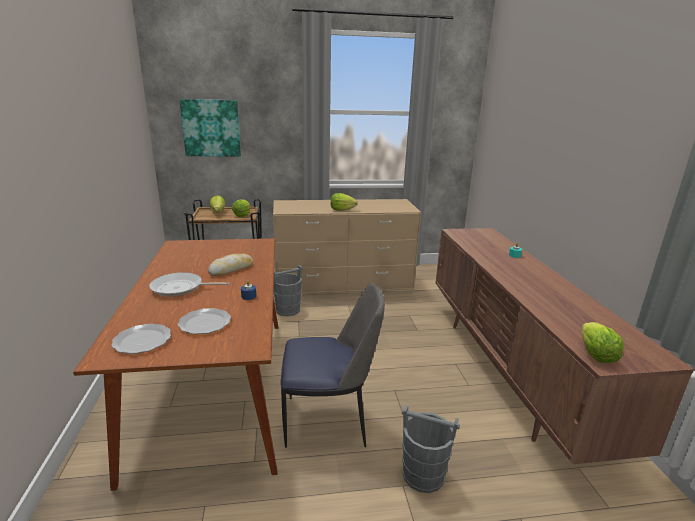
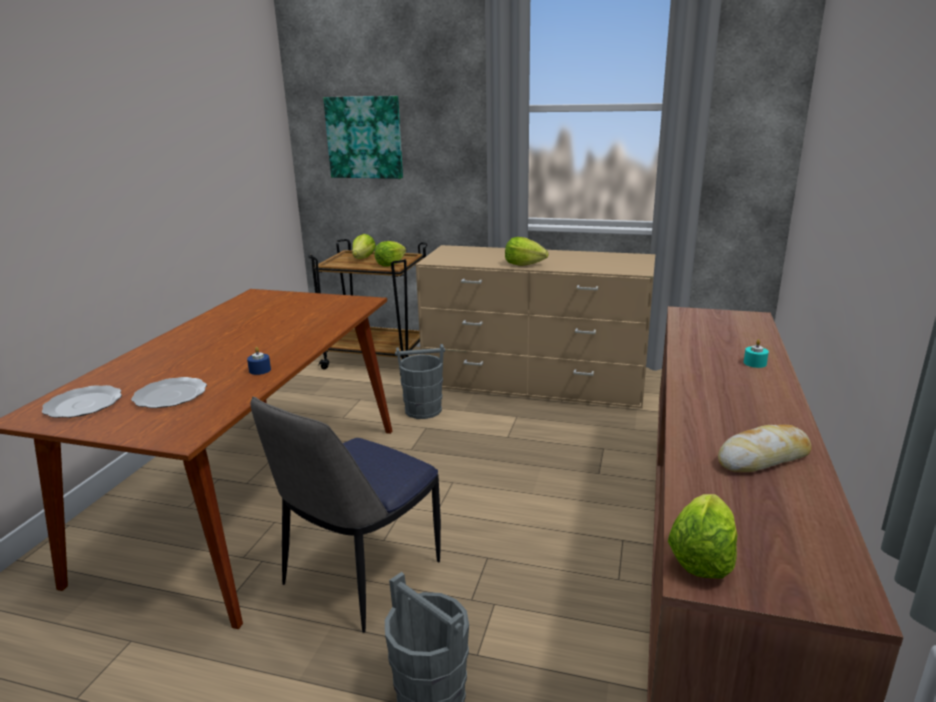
camera: 25 degrees right, 0 degrees up
frying pan [149,272,230,297] -> none
bread [208,253,253,276] -> bread moved to [718,425,812,473]
chair [280,283,385,448] -> chair turned 105 degrees clockwise [251,397,441,633]

